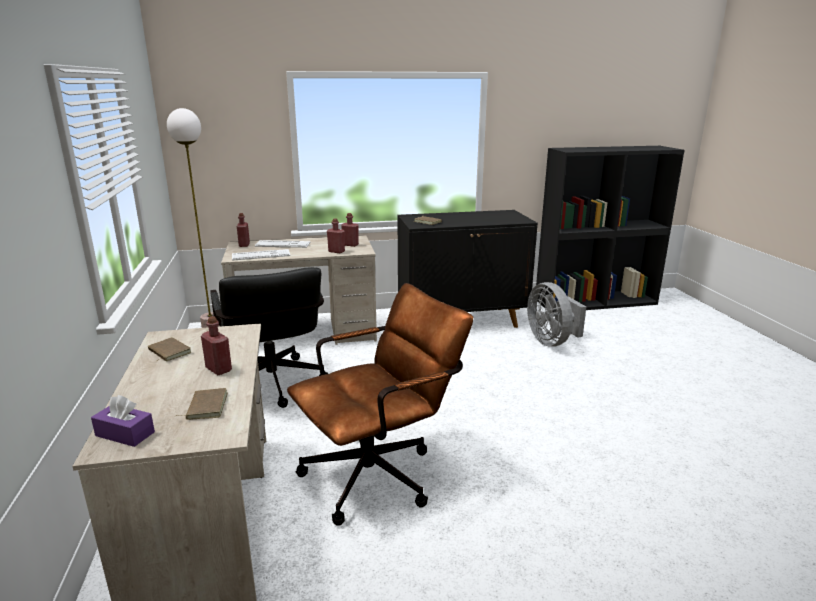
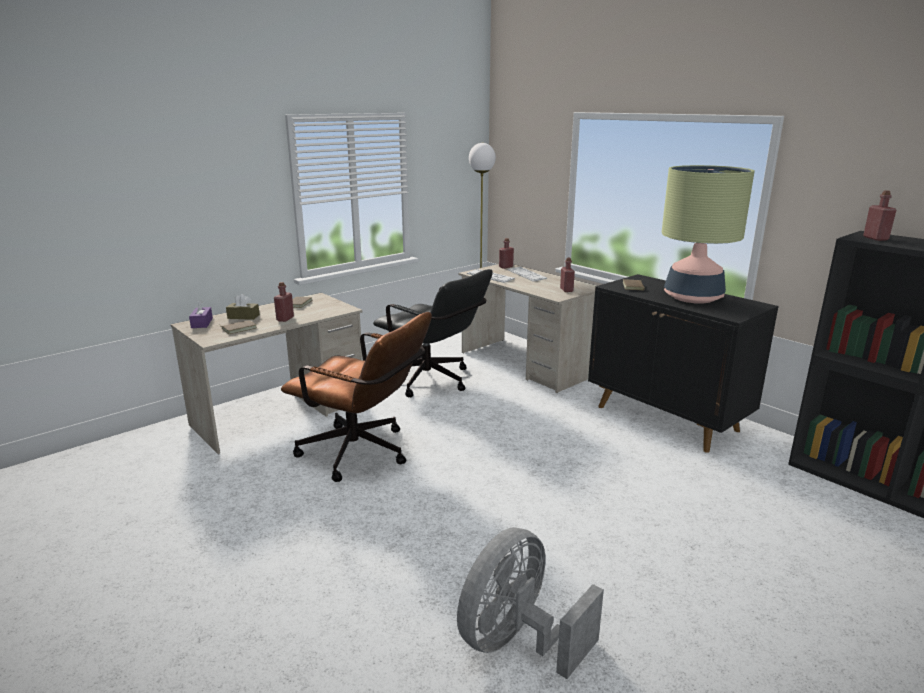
camera: 60 degrees right, 0 degrees up
black office chair [210,267,328,408] -> black office chair turned 90 degrees counterclockwise [373,269,493,397]
red bottle [327,218,345,253] -> red bottle moved to [863,190,896,241]
grey fan [527,282,586,347] -> grey fan moved to [457,527,604,679]
none -> brown tissue box [226,294,260,320]
none -> table lamp [661,165,755,304]

